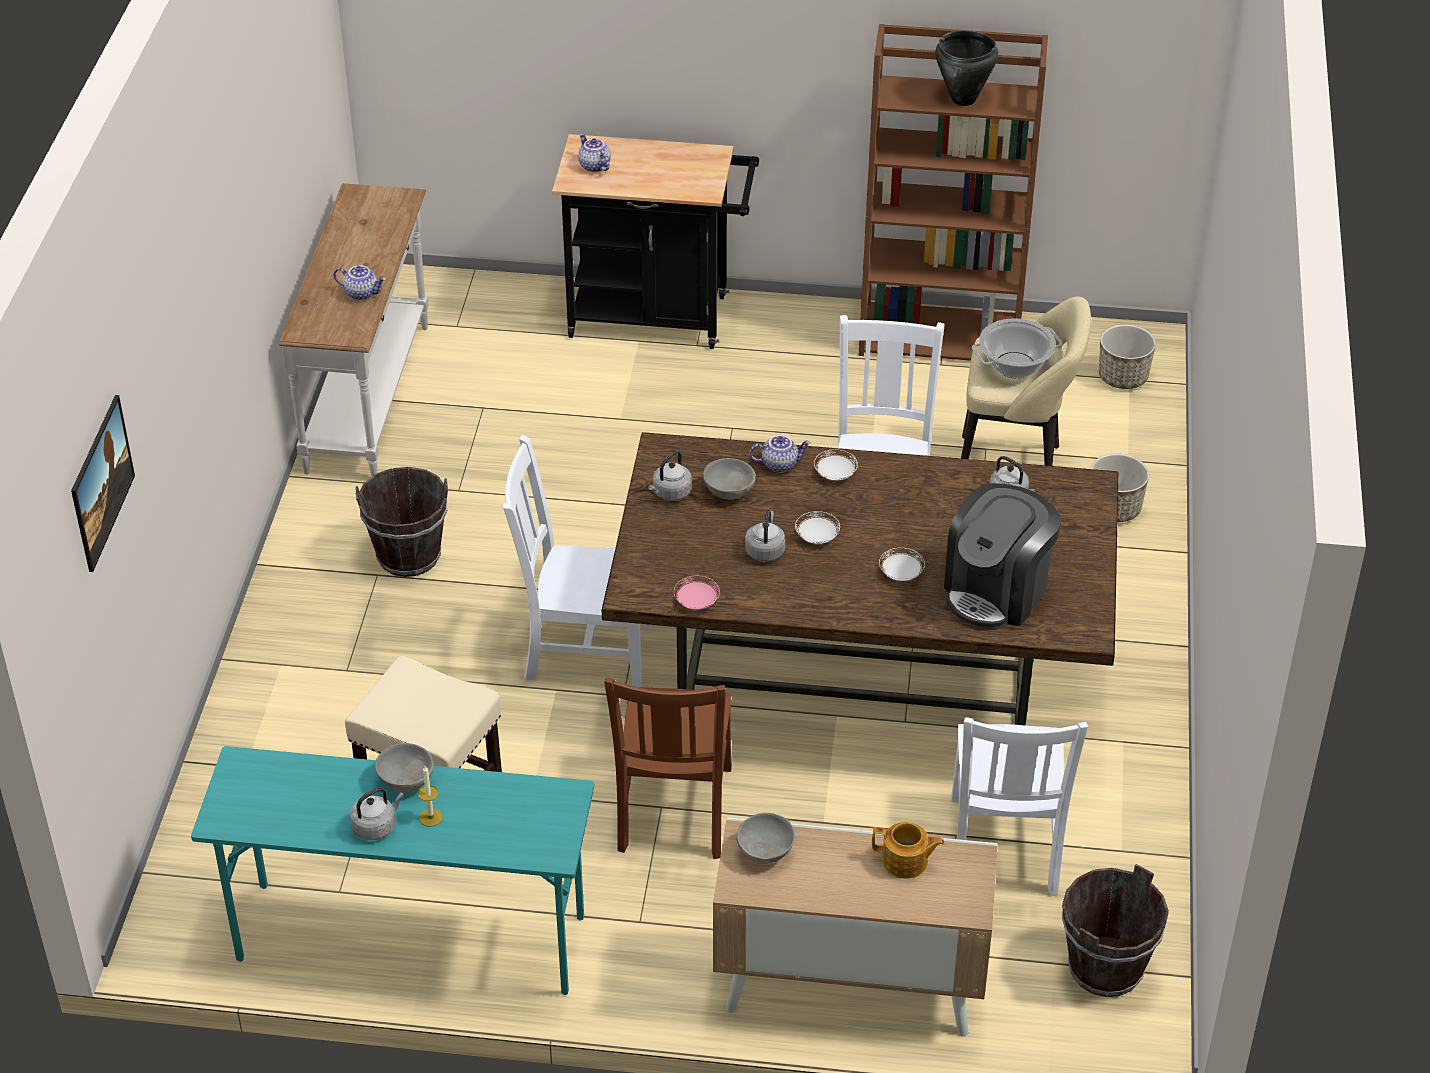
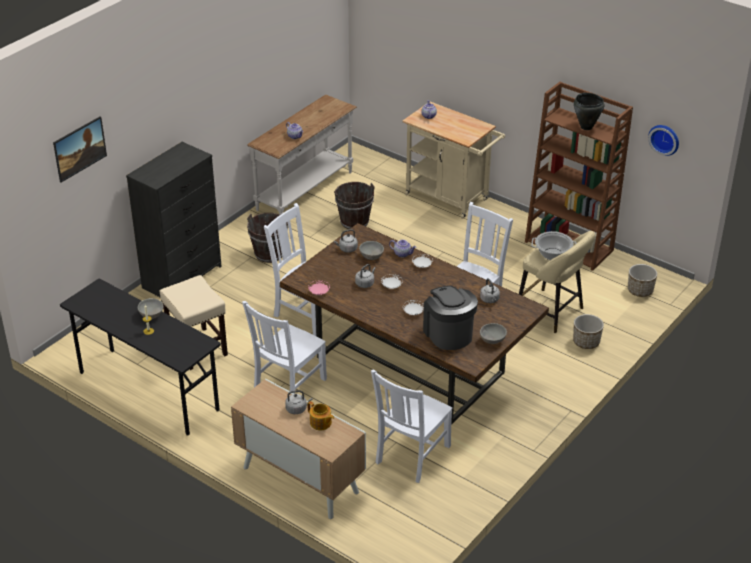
camera: 30 degrees right, 5 degrees down
turquoise desk [191,746,594,995] -> black desk [60,278,221,436]
grey kettle [350,788,404,840] -> grey kettle moved to [285,390,313,414]
black cart [552,134,759,349] -> beige cart [402,102,505,219]
brown chair [604,677,732,859] -> white chair [242,301,327,394]
grey bowl [737,813,795,864] -> grey bowl moved to [480,323,507,344]
coffee machine [944,483,1061,629] -> coffee machine turned 90 degrees clockwise [423,286,478,350]
brown bucket [1062,864,1169,997] -> brown bucket moved to [334,182,375,229]
none -> black dresser [126,142,222,297]
none -> wall clock [648,125,679,156]

